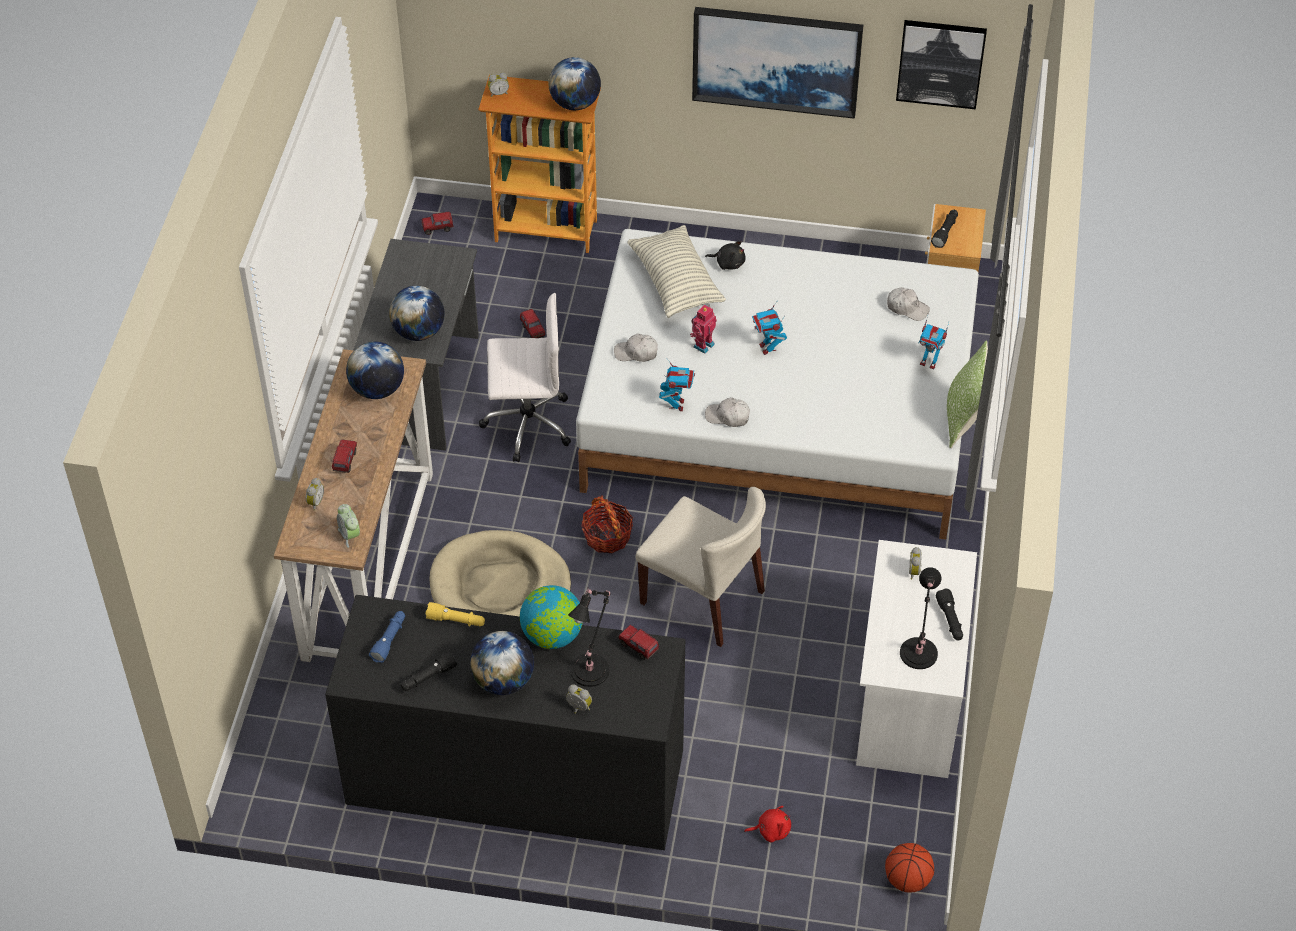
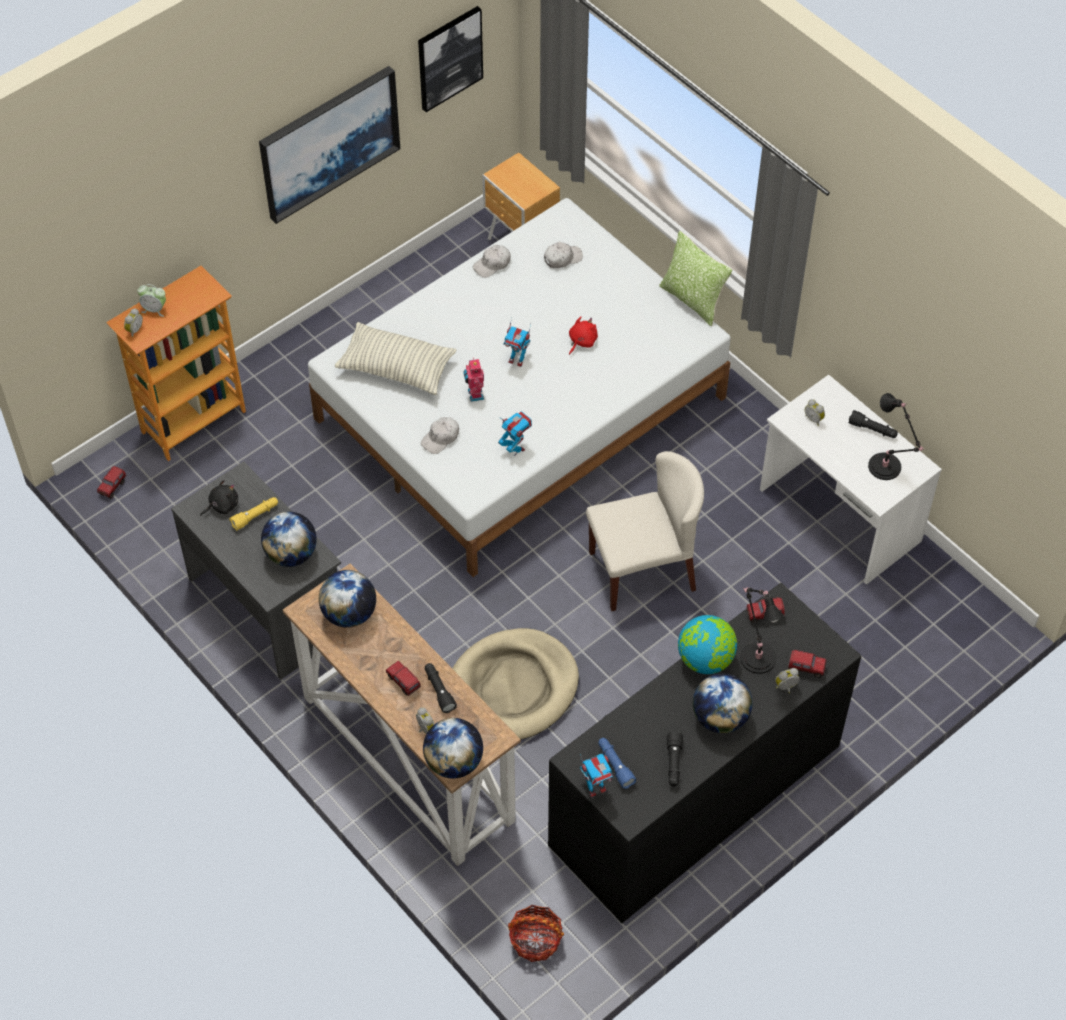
camera: 50 degrees left, 5 degrees up
alarm clock [337,504,360,548] -> alarm clock moved to [137,284,166,317]
yellow flashlight [426,602,485,626] -> yellow flashlight moved to [229,497,278,531]
white office chair [479,293,571,462] -> none
toy truck [520,309,545,338] -> toy truck moved to [788,650,826,678]
globe [548,57,601,110] -> globe moved to [423,718,483,778]
basket [581,495,633,553] -> basket moved to [508,905,564,962]
black plush toy [705,241,746,270] -> black plush toy moved to [200,480,238,516]
white cap [705,397,750,427] -> white cap moved to [473,245,511,278]
red plush toy [744,806,791,842] -> red plush toy moved to [569,316,598,355]
basketball [885,843,934,892] -> none
toy robot [918,316,949,369] -> toy robot moved to [580,746,614,797]
black flashlight [931,210,958,248] -> black flashlight moved to [425,663,457,713]

